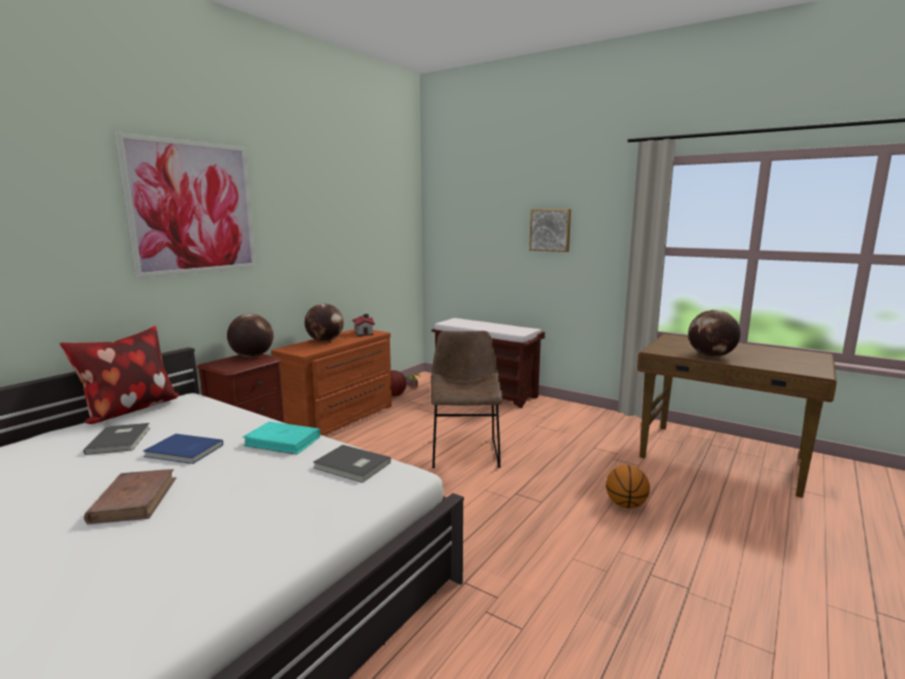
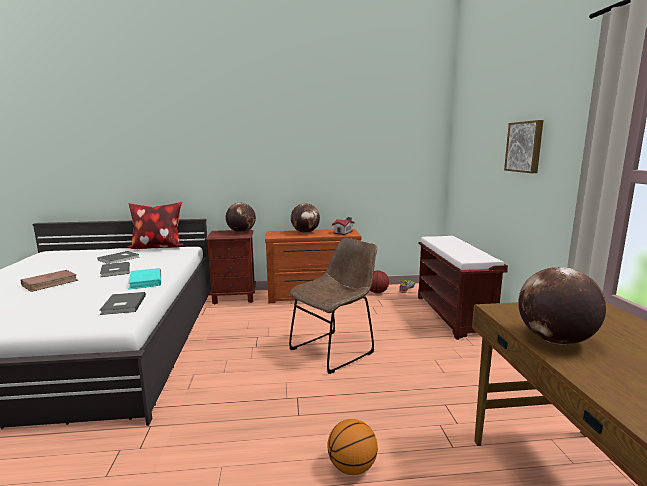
camera: 50 degrees right, 0 degrees up
picture [115,132,256,278] -> none
blue book [143,434,223,464] -> grey book [100,262,130,277]

